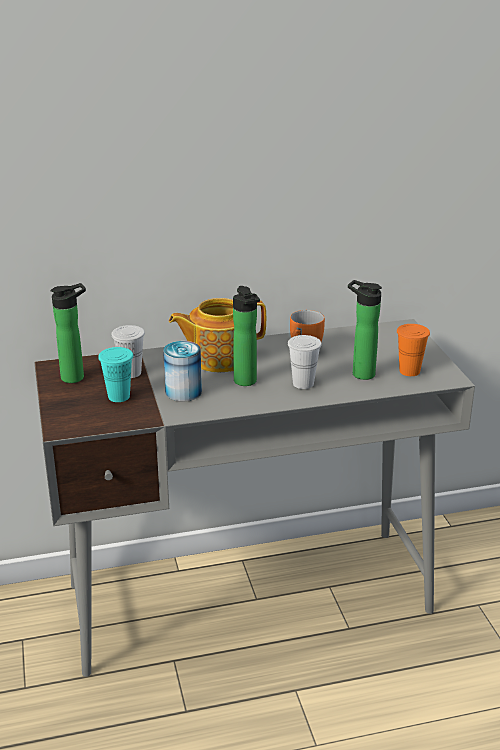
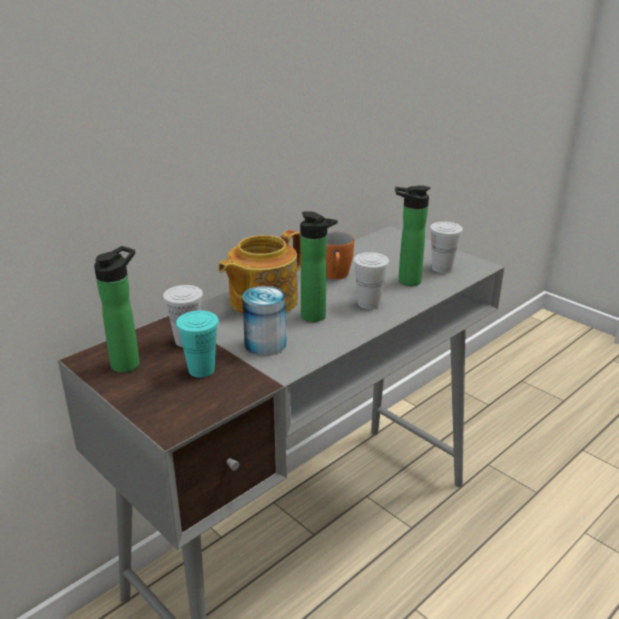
camera: 30 degrees left, 0 degrees up
orange cup [397,324,430,376] -> white cup [430,222,463,273]

